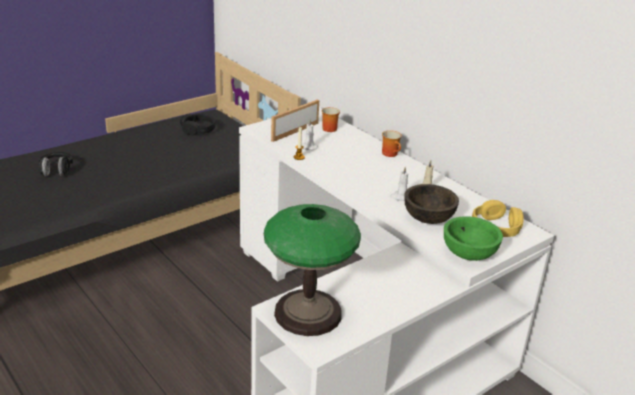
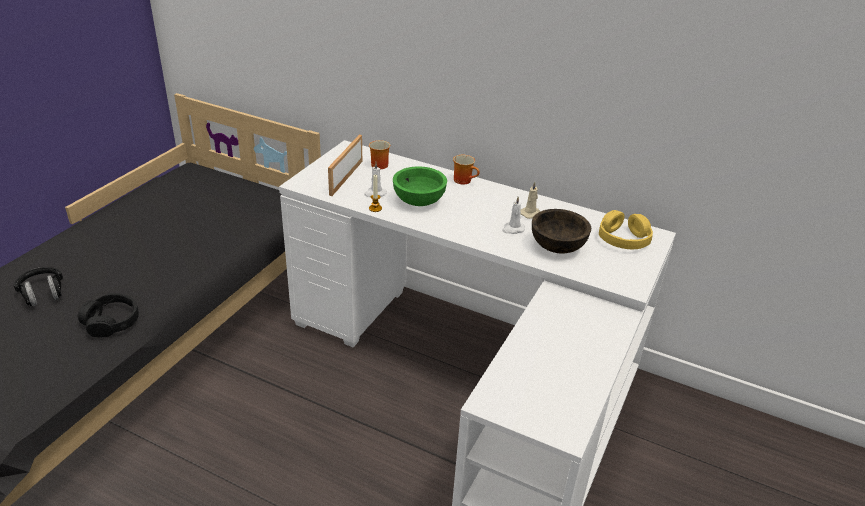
camera: 25 degrees left, 5 degrees up
black headphones [180,114,215,136] -> black headphones moved to [78,294,139,337]
table lamp [264,204,361,336] -> none
green bowl [444,216,503,261] -> green bowl moved to [393,167,447,206]

